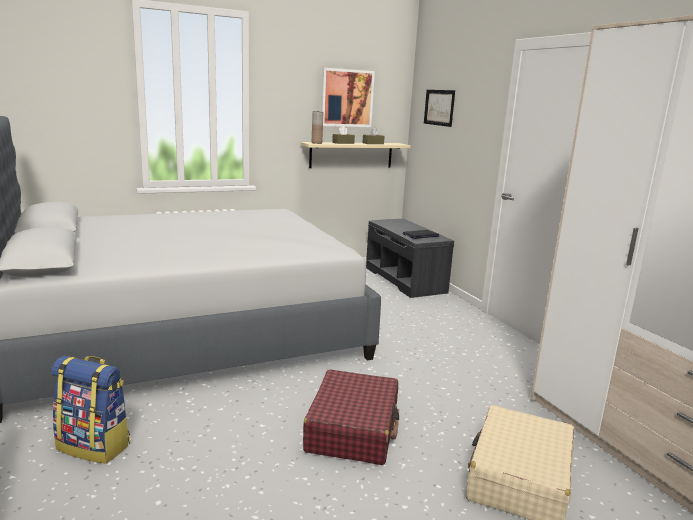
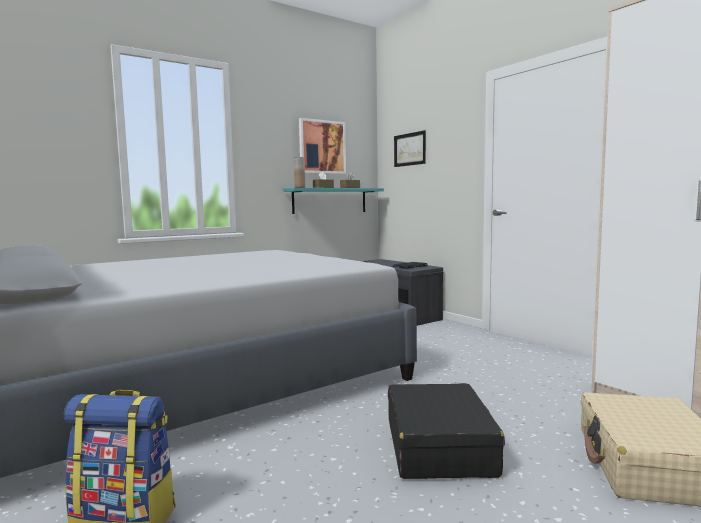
camera: 10 degrees left, 10 degrees down
beige shelf [301,142,411,168] -> turquoise shelf [283,188,384,214]
red suitcase [303,369,399,465] -> black suitcase [388,383,505,479]

